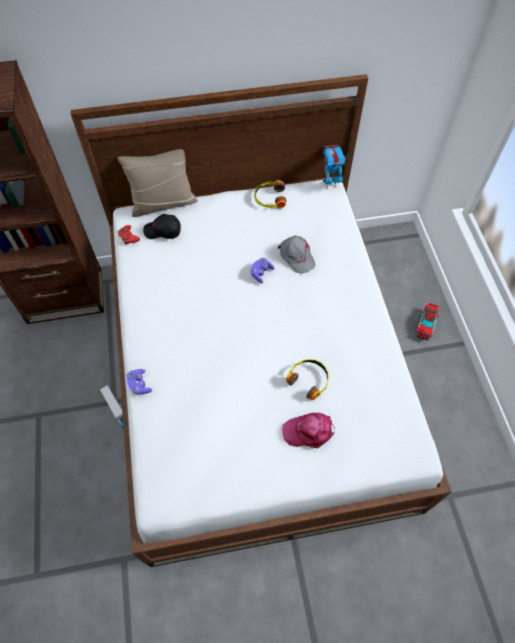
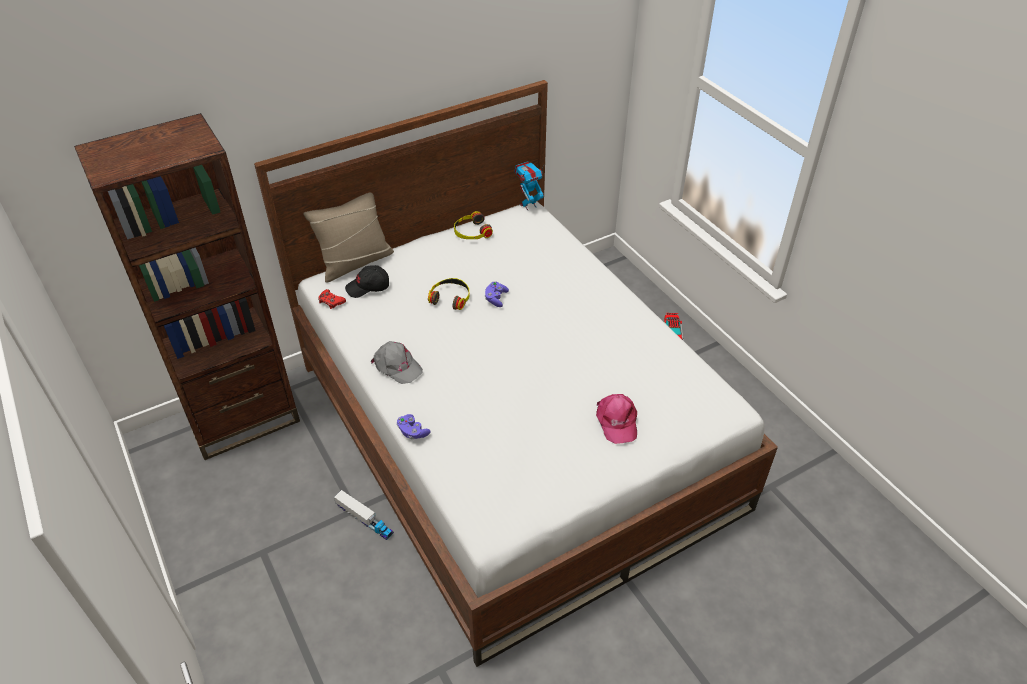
camera: 20 degrees left, 15 degrees down
grey cap [278,236,316,274] -> grey cap moved to [371,341,423,384]
pink cap [282,413,335,448] -> pink cap turned 75 degrees counterclockwise [596,394,637,444]
headphones [286,359,329,400] -> headphones moved to [428,278,470,310]

